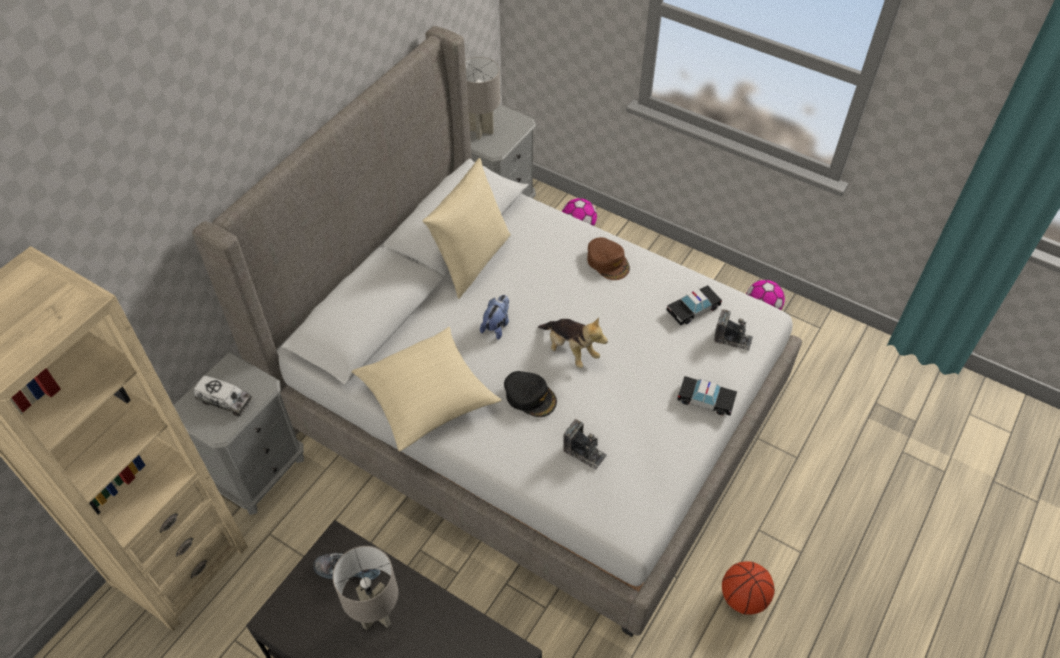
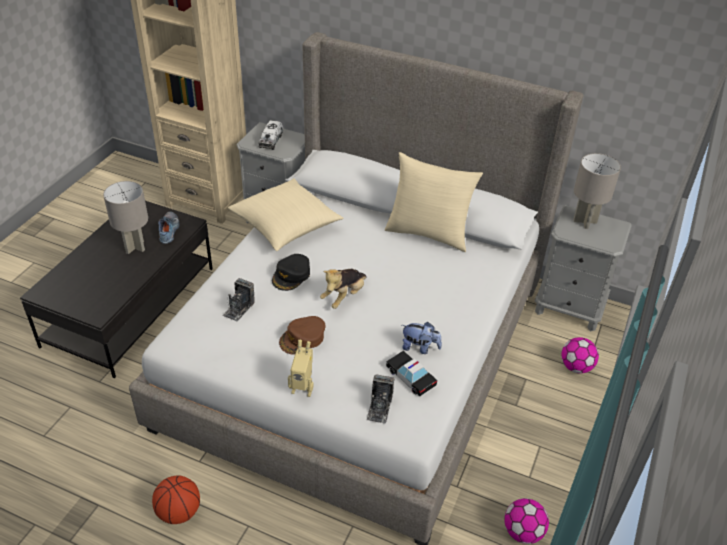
camera: 80 degrees right, 10 degrees down
plush toy [480,295,509,340] -> plush toy moved to [402,322,442,354]
brown cap [587,237,630,280] -> brown cap moved to [279,316,326,354]
toy car [677,376,737,416] -> toy robot [288,340,313,397]

